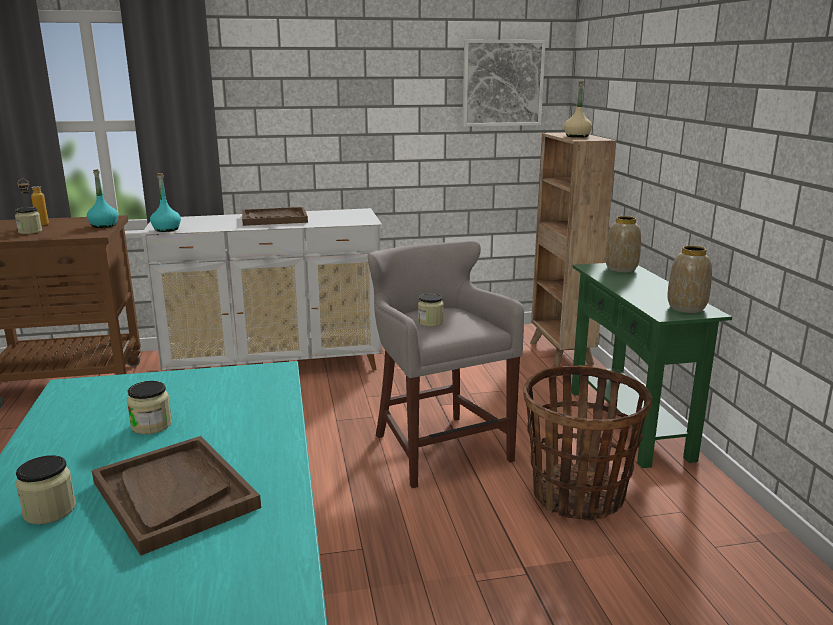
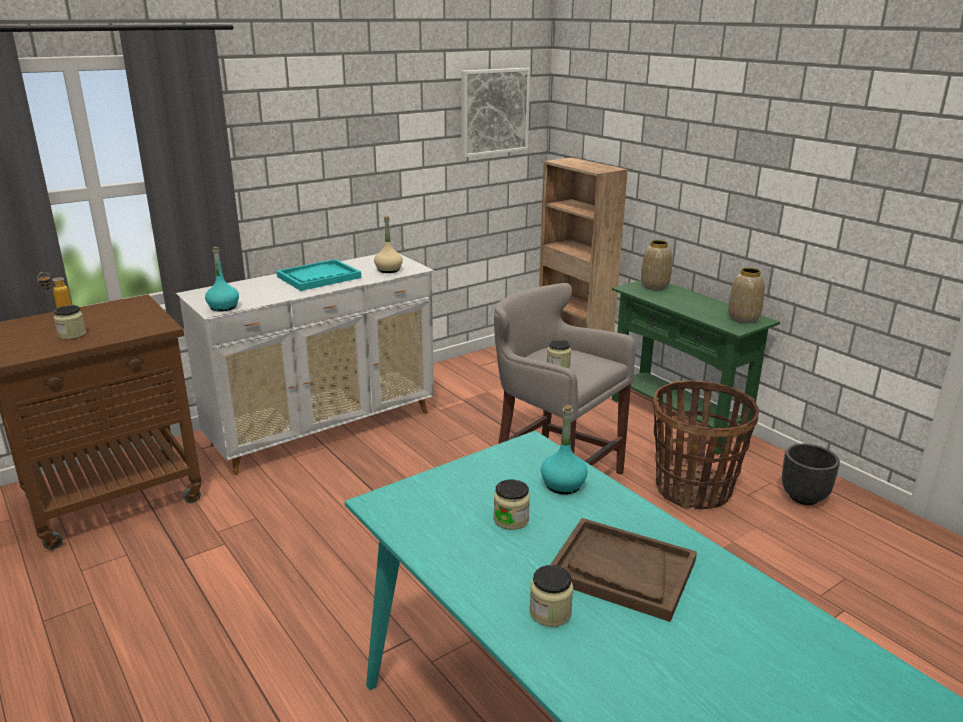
camera: 25 degrees left, 5 degrees up
turquoise bottle [87,169,118,228] -> turquoise bottle moved to [541,405,588,495]
brown tray [242,207,308,226] -> turquoise tray [276,259,361,291]
beige bottle [564,81,592,138] -> beige bottle moved to [374,216,403,273]
none -> black planter [782,444,840,505]

